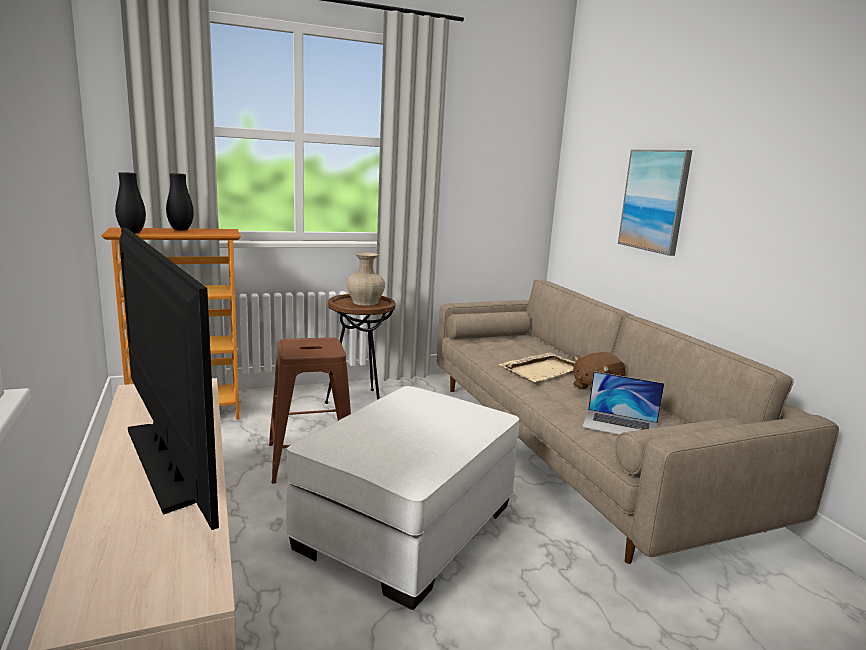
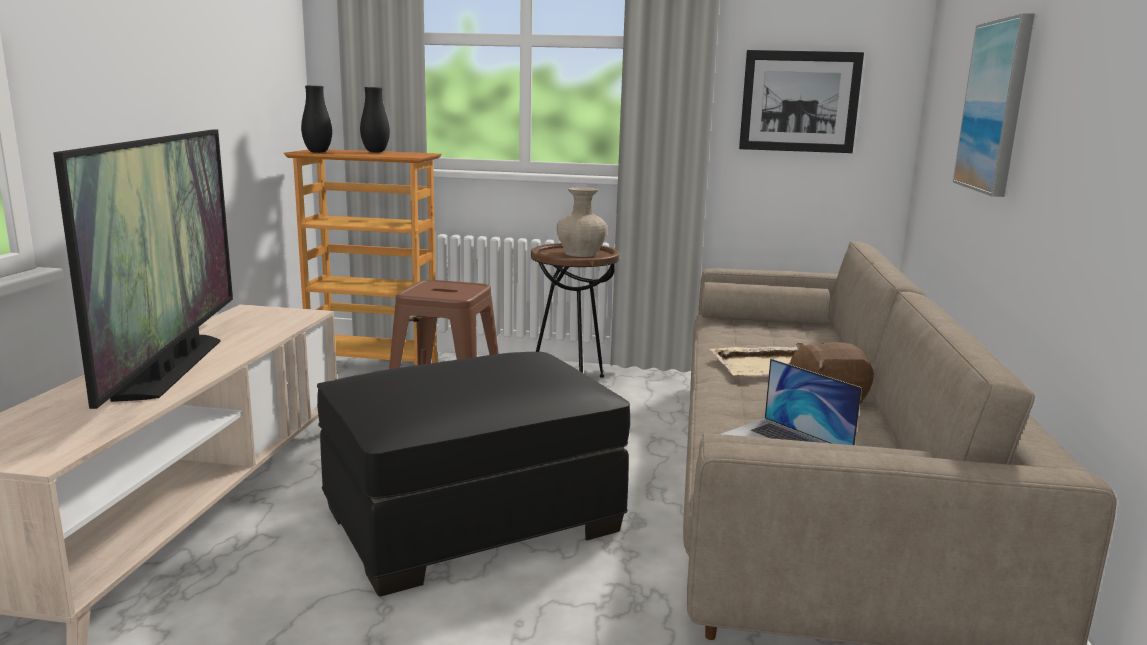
camera: 30 degrees right, 0 degrees up
white ottoman [286,386,519,610] -> black ottoman [317,352,630,596]
none -> picture [739,50,864,153]

